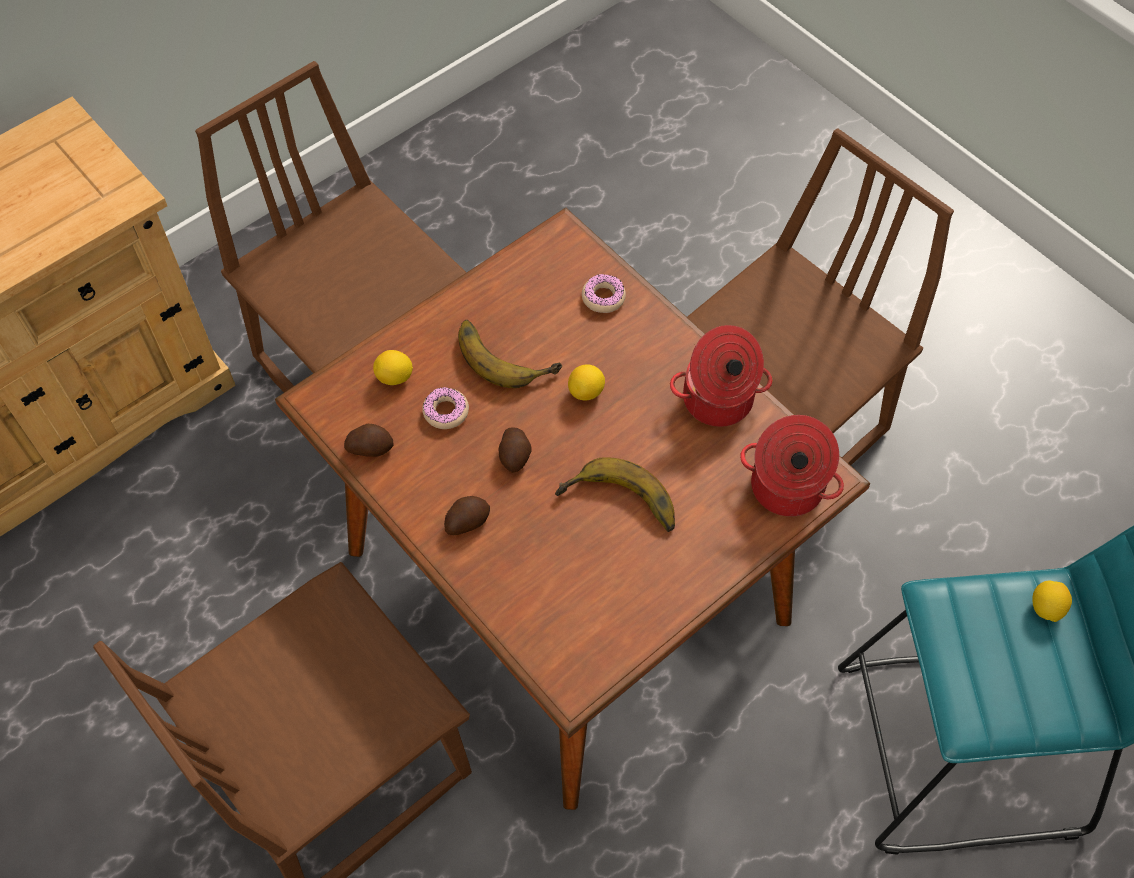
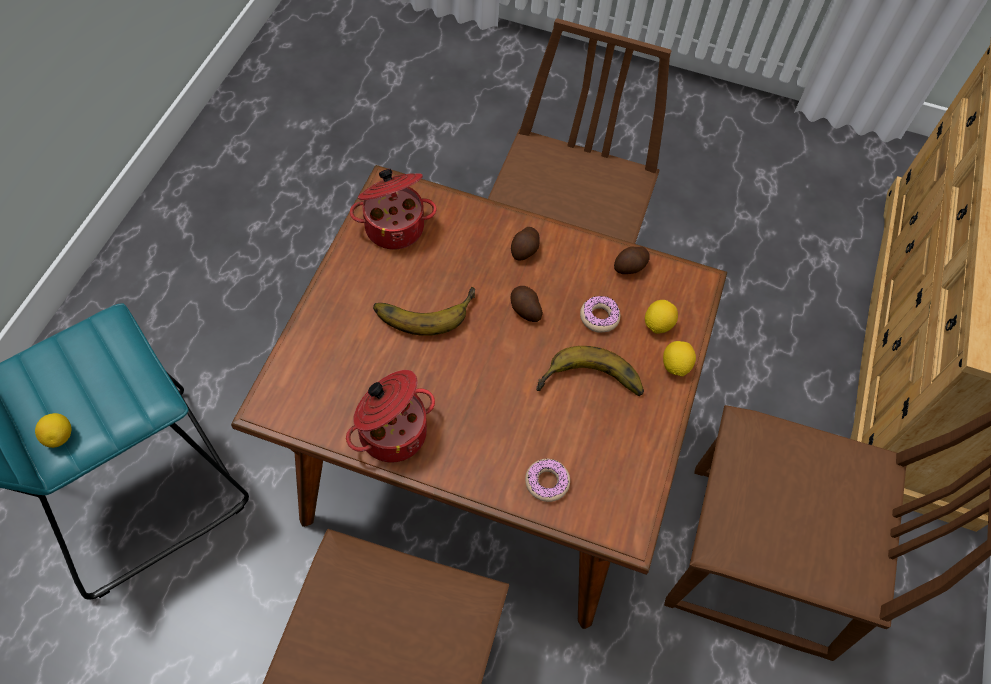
camera: 145 degrees right, 0 degrees up
lemon [568,364,605,401] -> lemon moved to [663,341,696,377]
cooking pot [740,415,844,517] -> cooking pot moved to [350,169,437,250]

